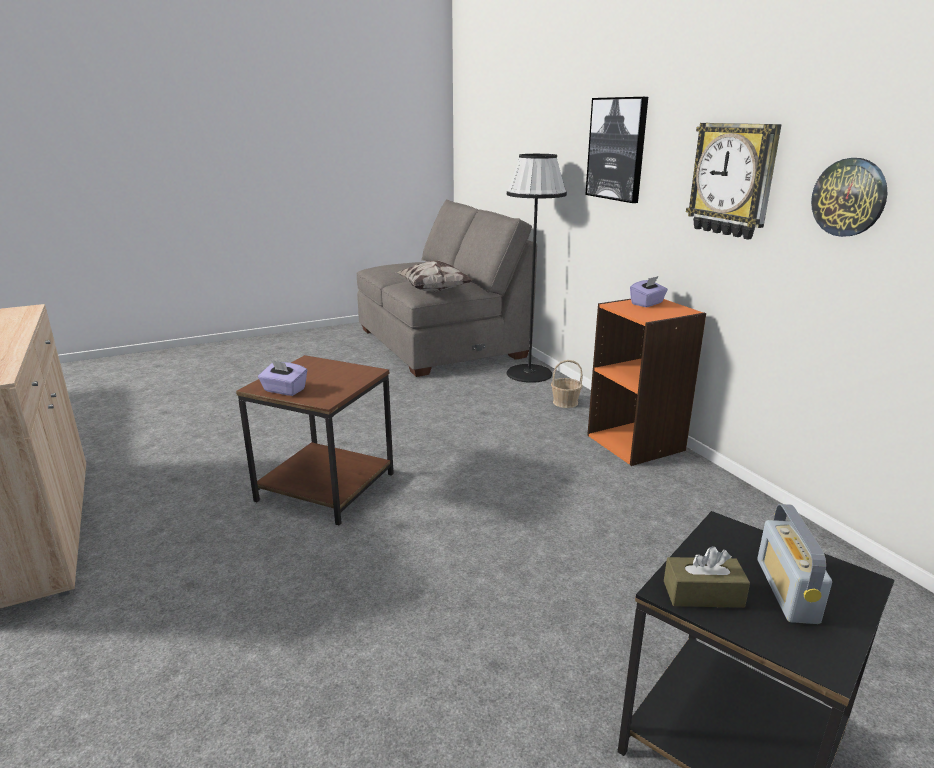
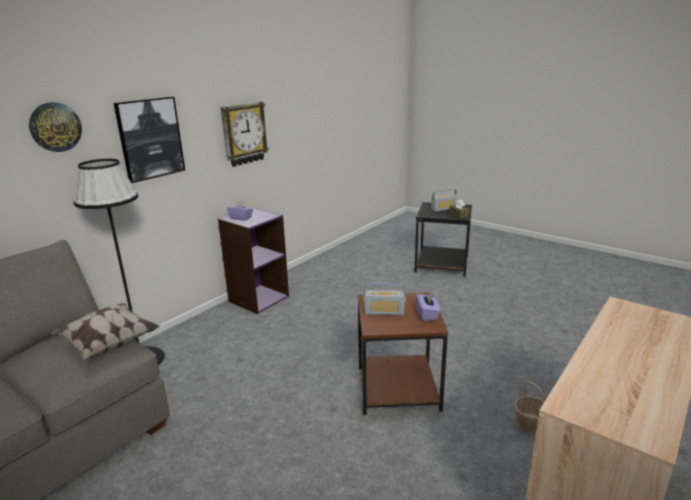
camera: 115 degrees left, 0 degrees up
basket [551,360,583,408] -> basket moved to [514,381,546,434]
orange bookcase [587,299,706,466] -> purple bookcase [218,207,289,314]
wall clock [811,158,887,237] -> wall clock moved to [29,102,82,152]
none -> radio [364,283,406,315]

